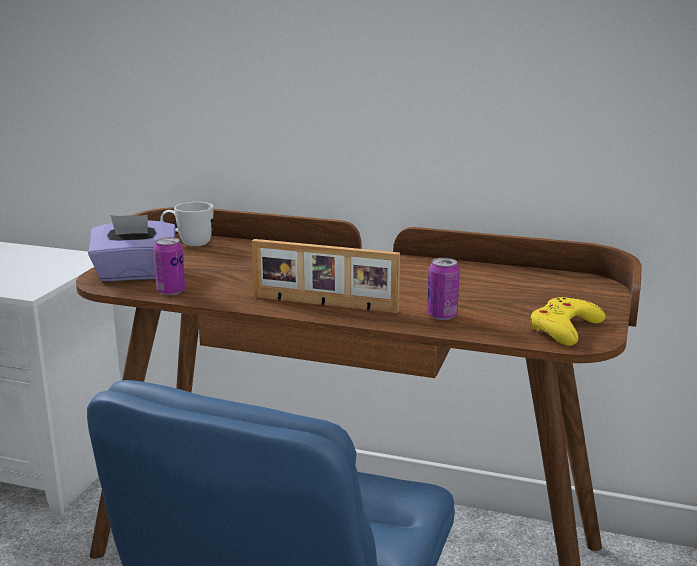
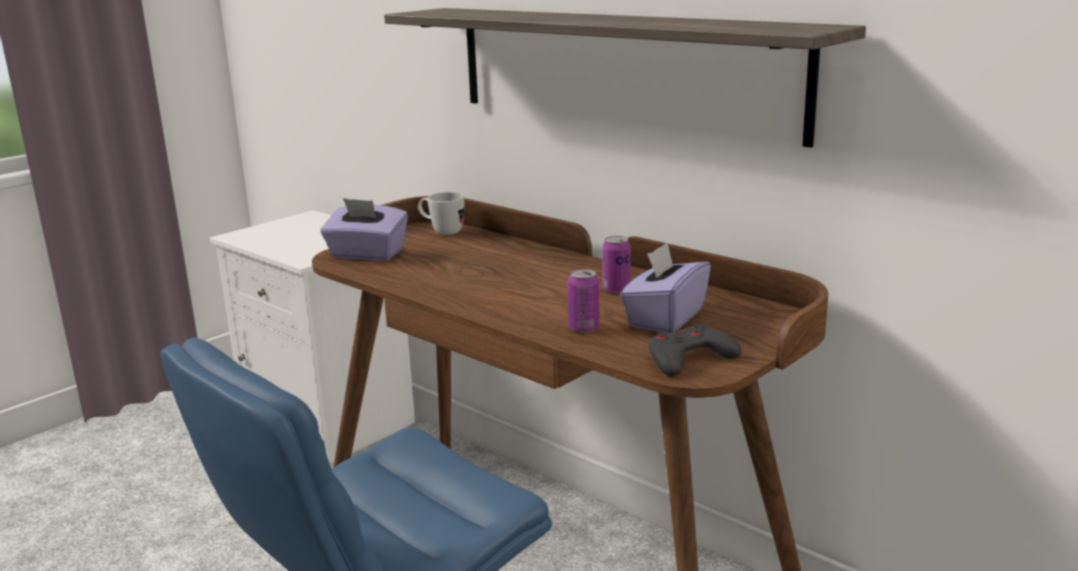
camera: 25 degrees right, 0 degrees up
can [154,237,185,295] -> can moved to [602,236,631,293]
picture frame [252,239,400,313] -> none
yellow game controller [531,297,606,346] -> grey game controller [648,326,741,376]
none -> shelf [384,8,866,148]
none -> purple tissue box [620,242,711,334]

